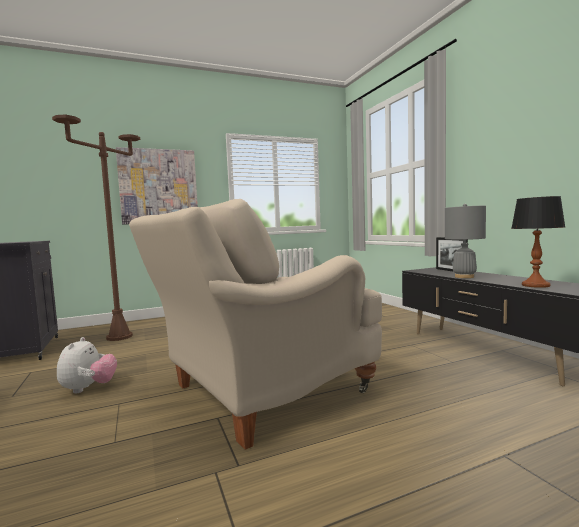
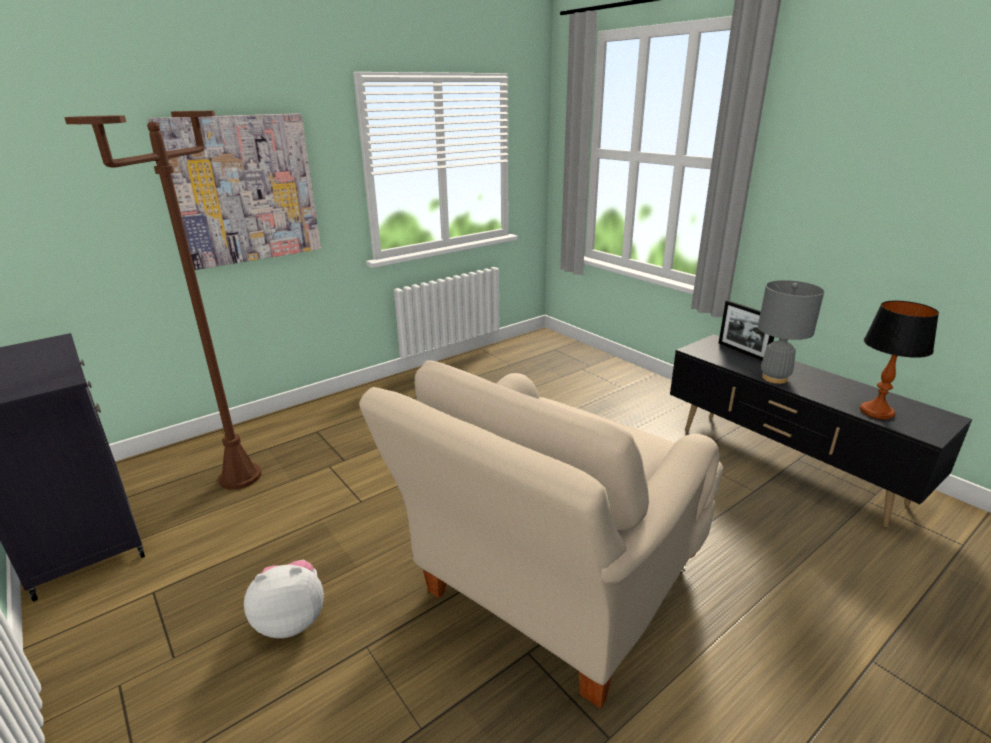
camera: 15 degrees left, 20 degrees up
plush toy [57,337,117,394] -> plush toy turned 90 degrees counterclockwise [244,560,324,638]

